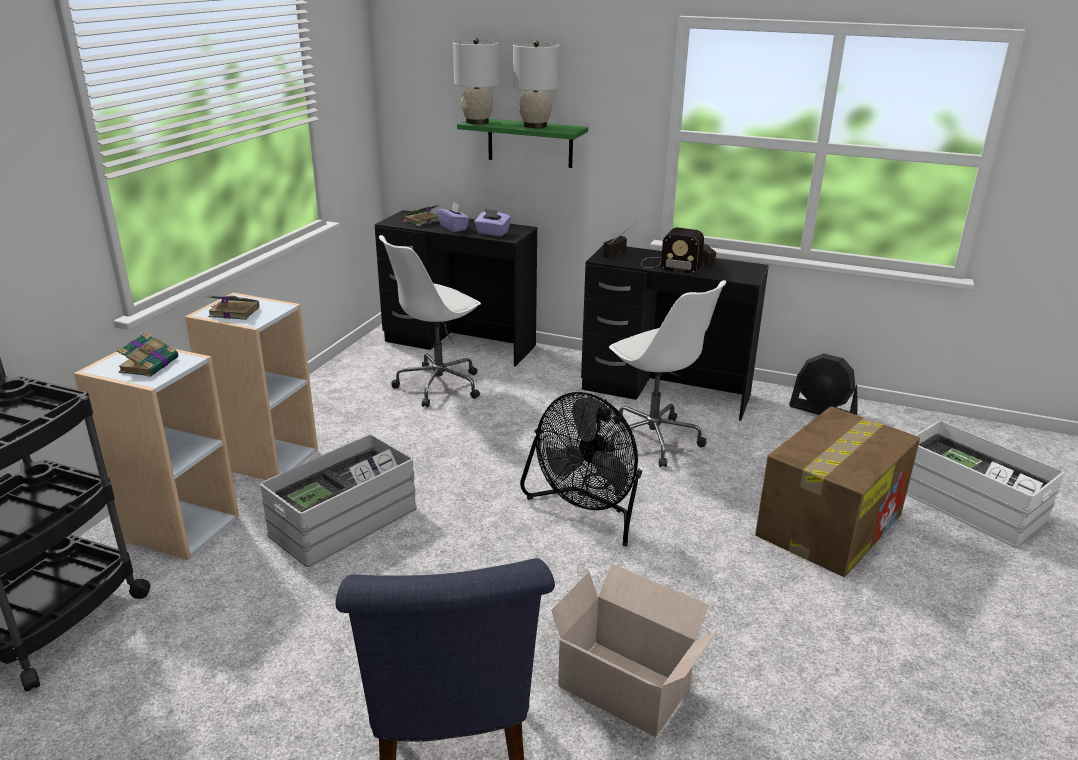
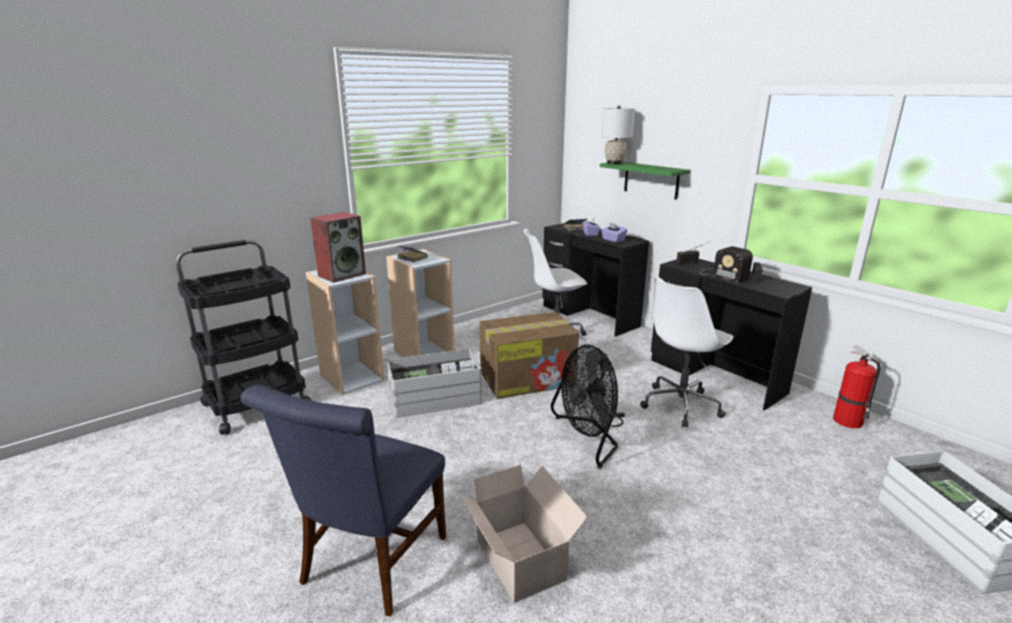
camera: 30 degrees right, 5 degrees down
book [117,333,178,377] -> speaker [310,212,366,283]
white table lamp [513,41,560,128] -> none
white office chair [605,280,726,467] -> white office chair turned 60 degrees clockwise [640,277,733,428]
cardboard box [755,406,920,577] -> cardboard box moved to [479,312,579,399]
black fan [789,353,858,415] -> fire extinguisher [833,345,881,428]

